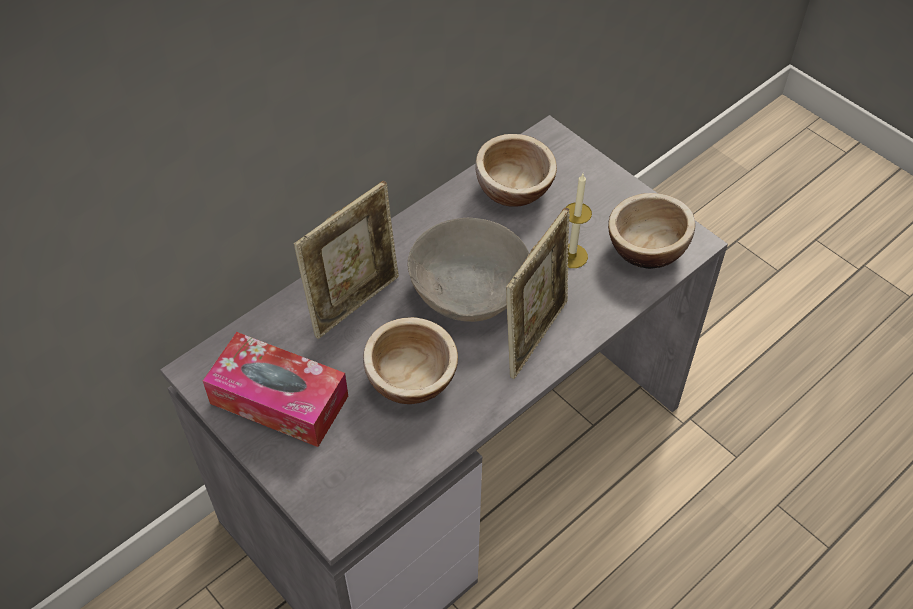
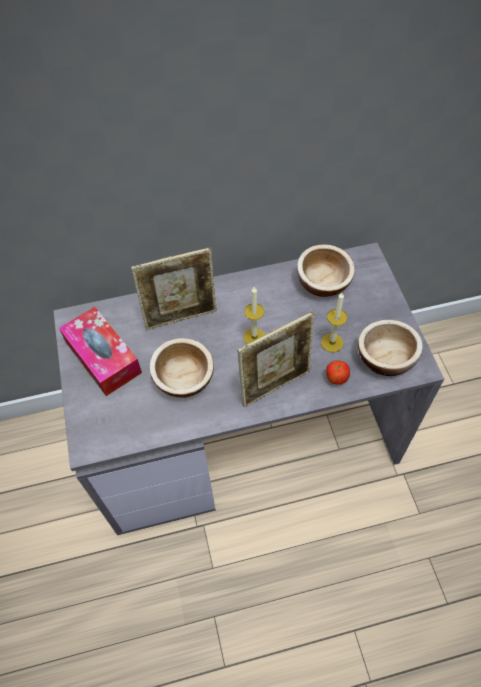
camera: 30 degrees right, 5 degrees up
grey bowl [407,218,529,322] -> candle [243,287,265,344]
none -> apple [326,360,350,385]

